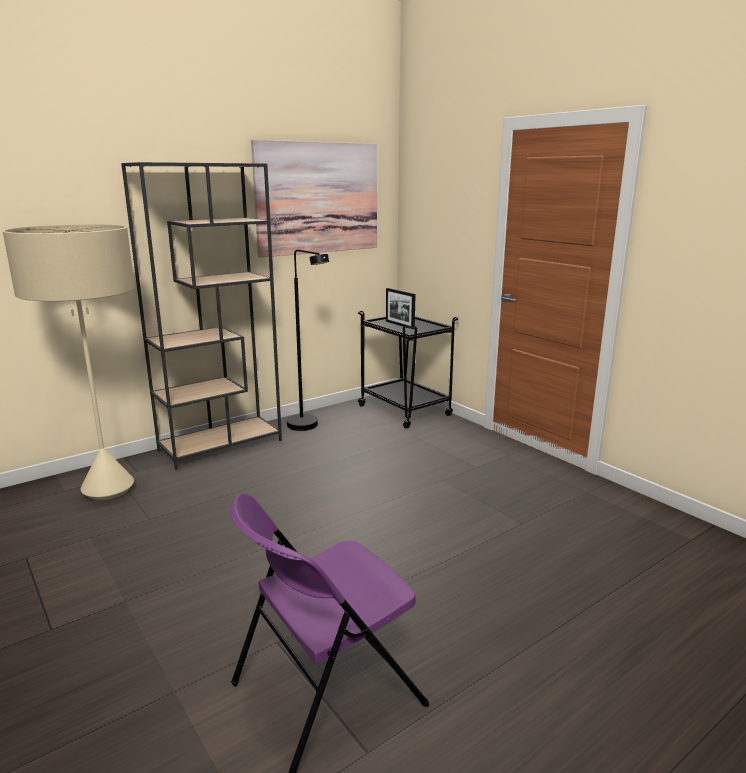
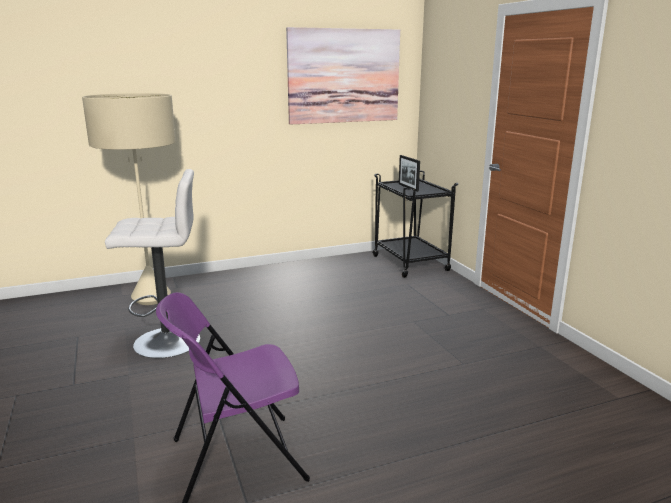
camera: 15 degrees right, 0 degrees up
bookcase [121,162,282,470] -> none
black floor lamp [287,250,329,431] -> none
none -> white stool [105,169,200,358]

